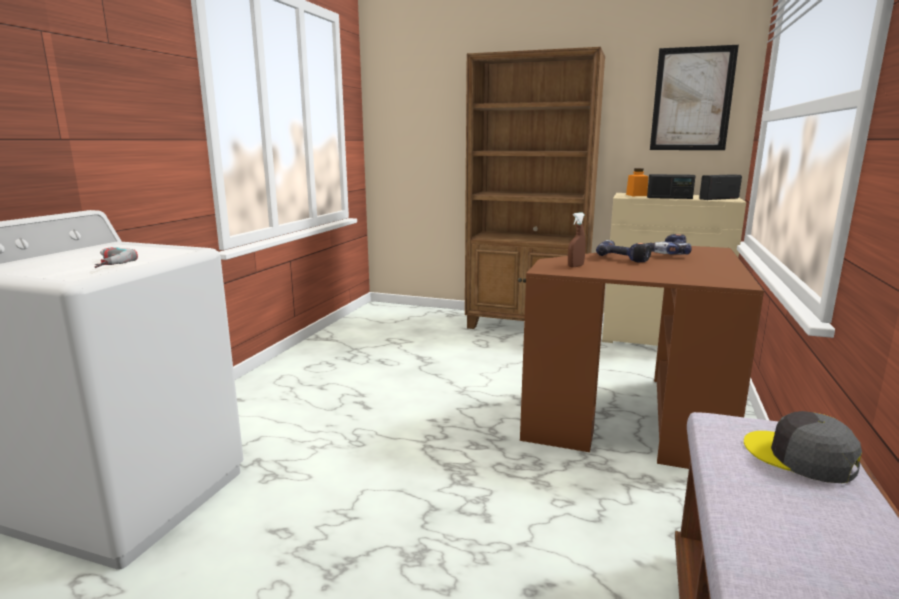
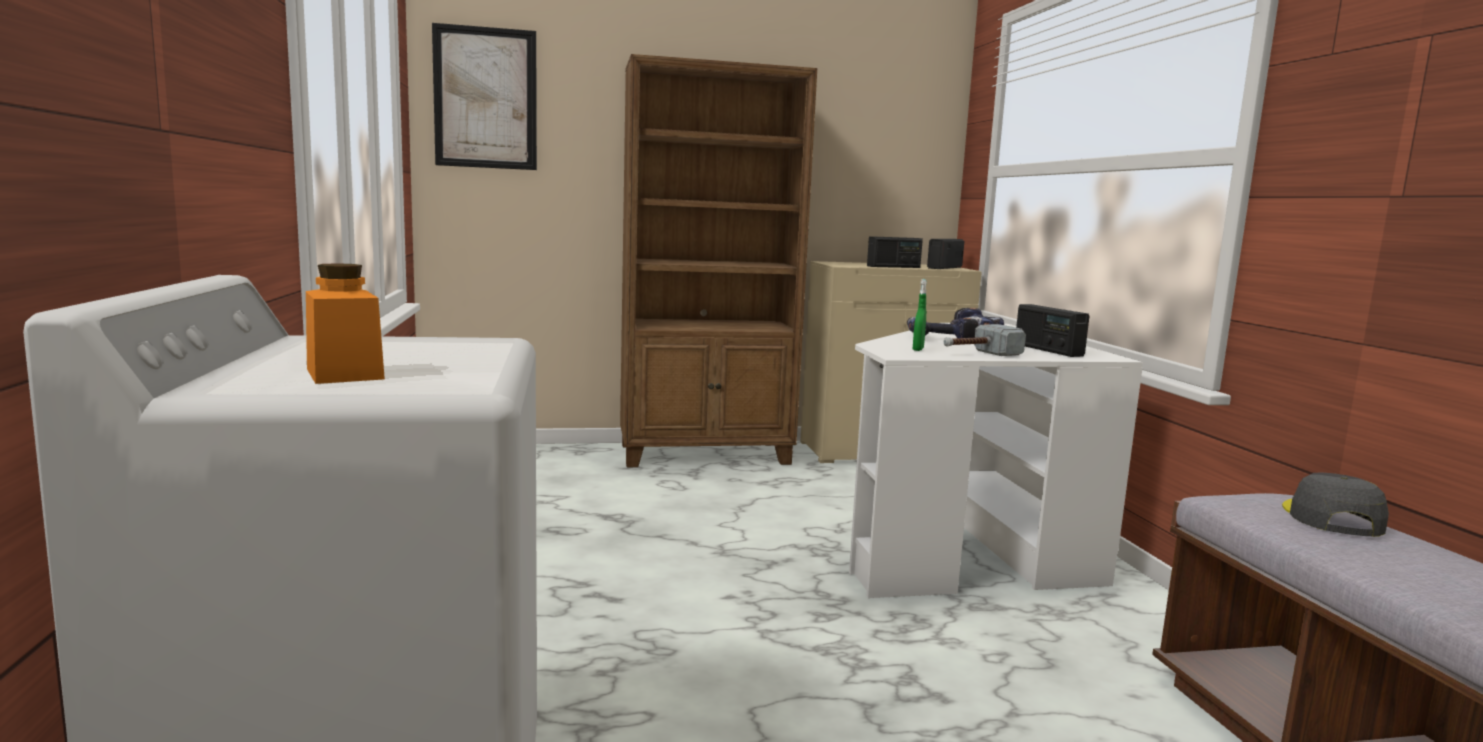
camera: 30 degrees left, 5 degrees down
power drill [94,247,138,268] -> none
brown desk [520,246,764,469] -> white desk [849,323,1143,598]
brown spray bottle [568,212,586,267] -> green spray bottle [913,279,927,351]
orange jar [626,168,648,196] -> orange jar moved to [306,263,385,384]
picture [650,45,739,150] -> picture moved to [432,23,537,170]
grey cap [744,411,862,483] -> grey cap turned 90 degrees clockwise [1282,472,1389,537]
none -> hammer [944,324,1026,356]
none -> radio [1016,304,1089,357]

